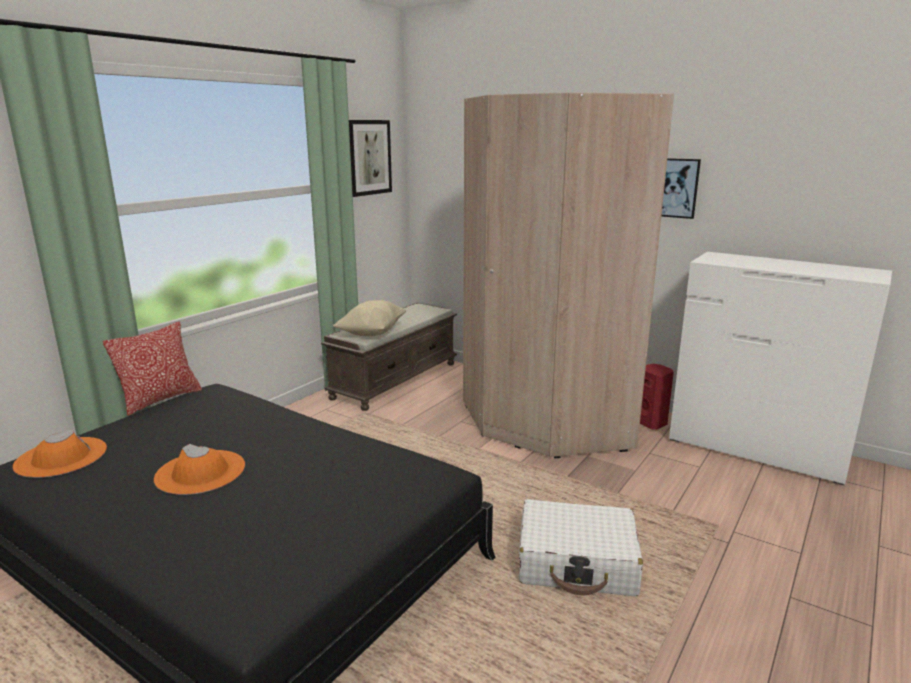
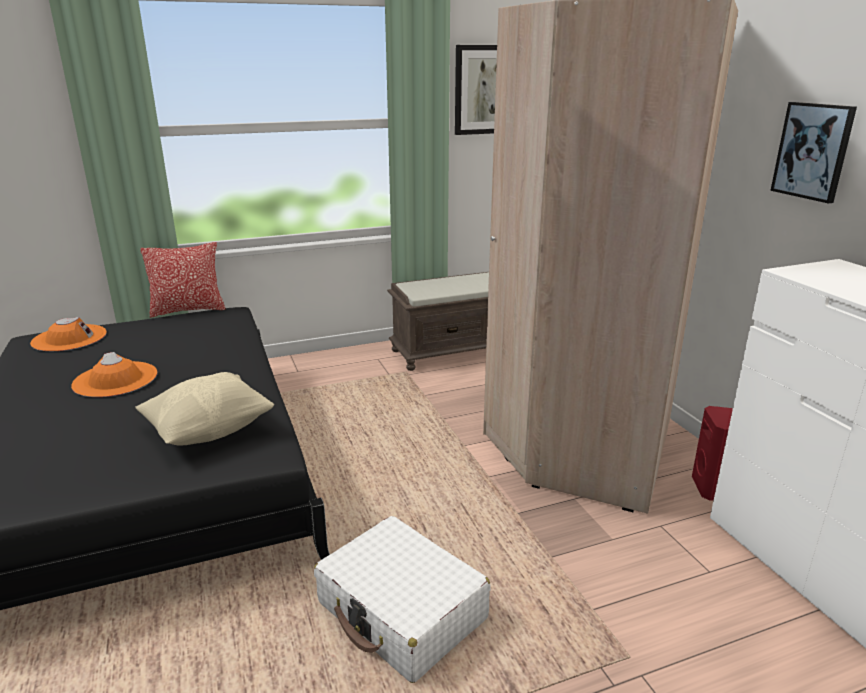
camera: 35 degrees right, 5 degrees up
beige pillow [333,300,406,336] -> beige pillow moved to [135,372,274,446]

